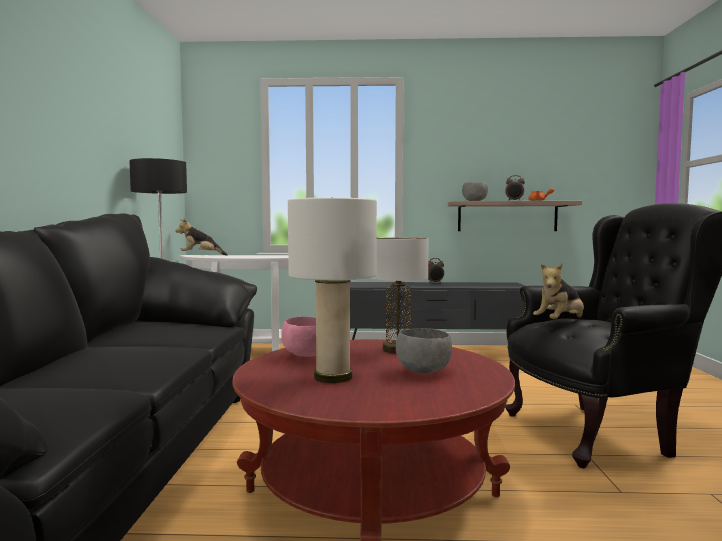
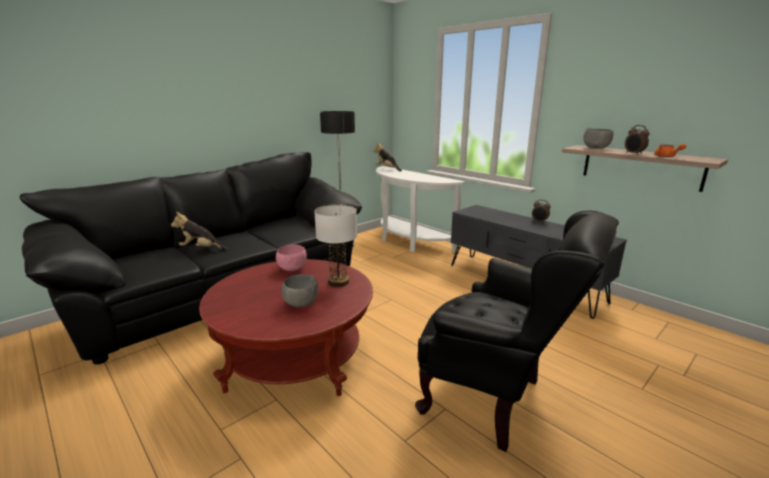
camera: 45 degrees right, 15 degrees up
white table lamp [288,197,377,383] -> none
plush toy [533,263,584,319] -> plush toy moved to [171,212,228,250]

